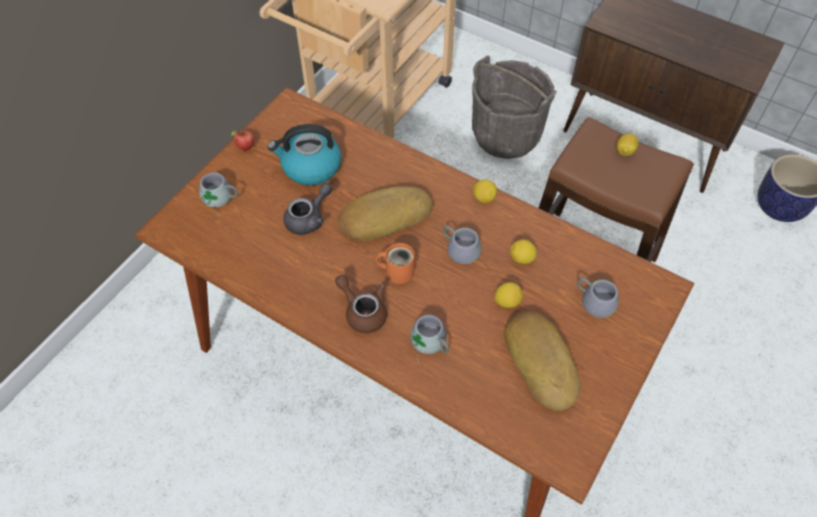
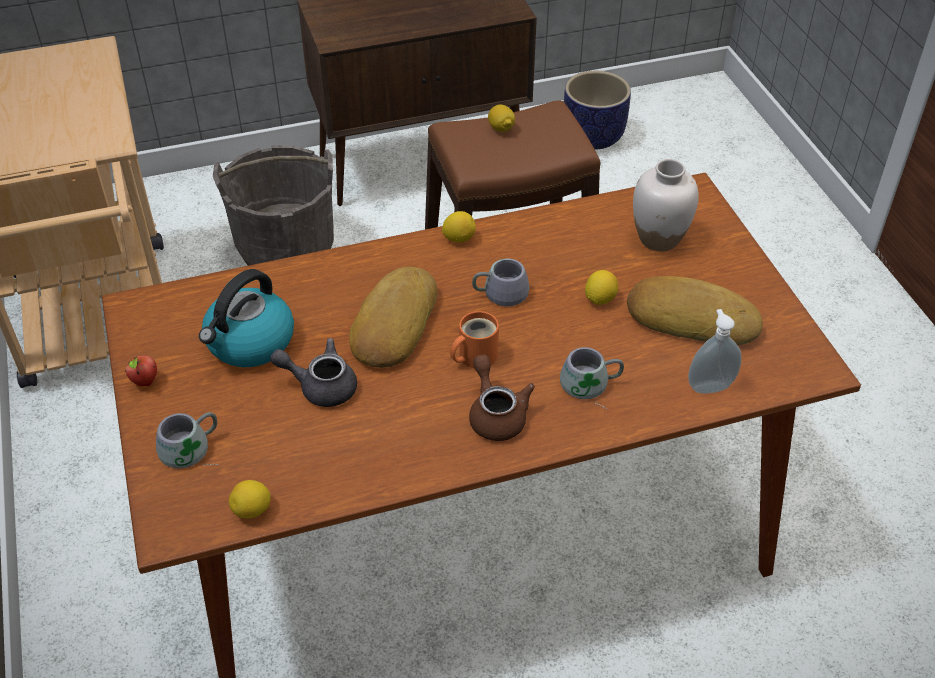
camera: 50 degrees left, 10 degrees down
grey teapot [283,183,332,235] -> grey teapot turned 75 degrees counterclockwise [270,338,357,407]
brown teapot [335,275,387,333] -> brown teapot turned 75 degrees clockwise [469,354,535,441]
lemon [510,239,537,264] -> lemon moved to [229,480,271,519]
grey mug [577,278,619,318] -> white vase [633,159,699,251]
none -> soap dispenser [688,309,742,394]

